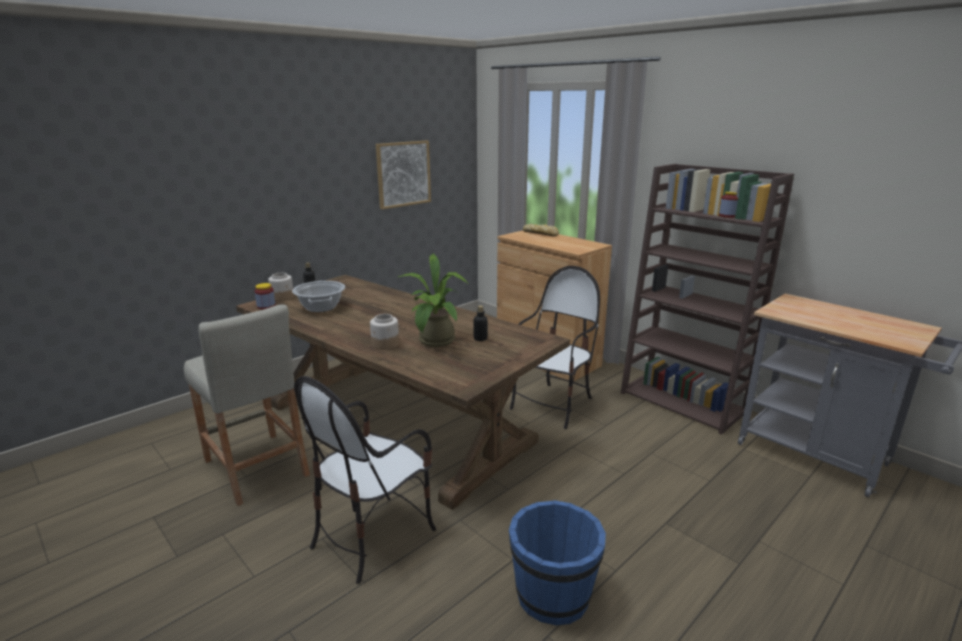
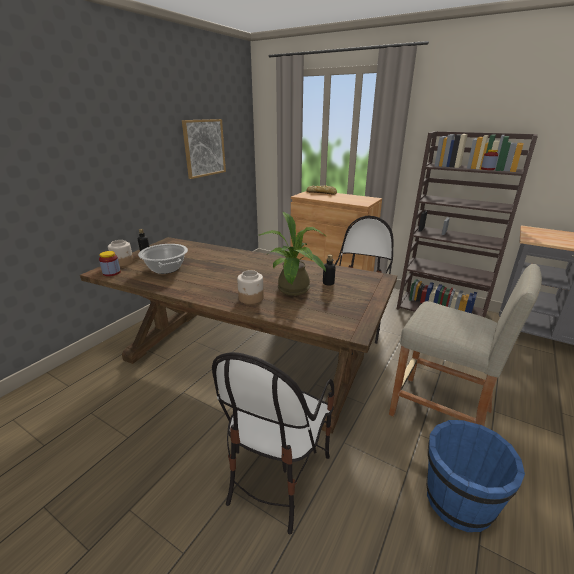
camera: 15 degrees left, 5 degrees up
beige stool [184,305,310,506] -> beige stool moved to [389,264,542,426]

